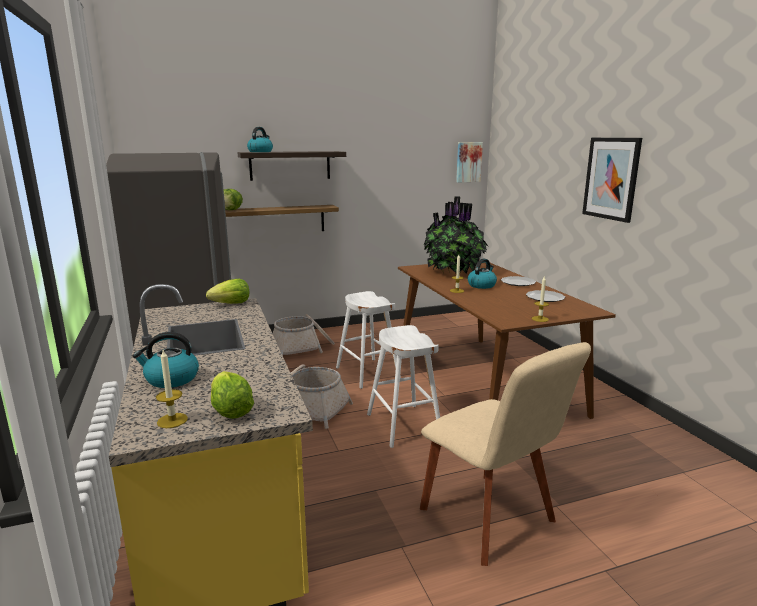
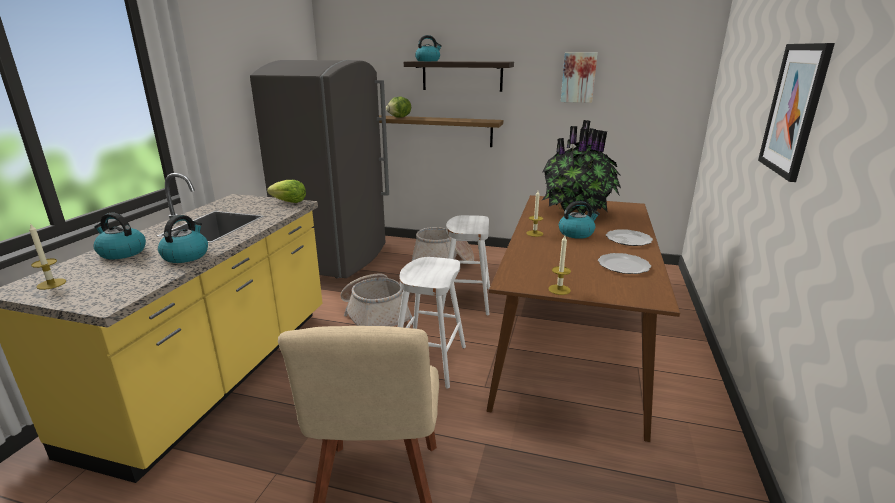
camera: 35 degrees right, 5 degrees up
lettuce [211,371,254,419] -> none
picture [456,142,483,183] -> picture moved to [561,53,597,103]
none -> kettle [158,215,208,263]

